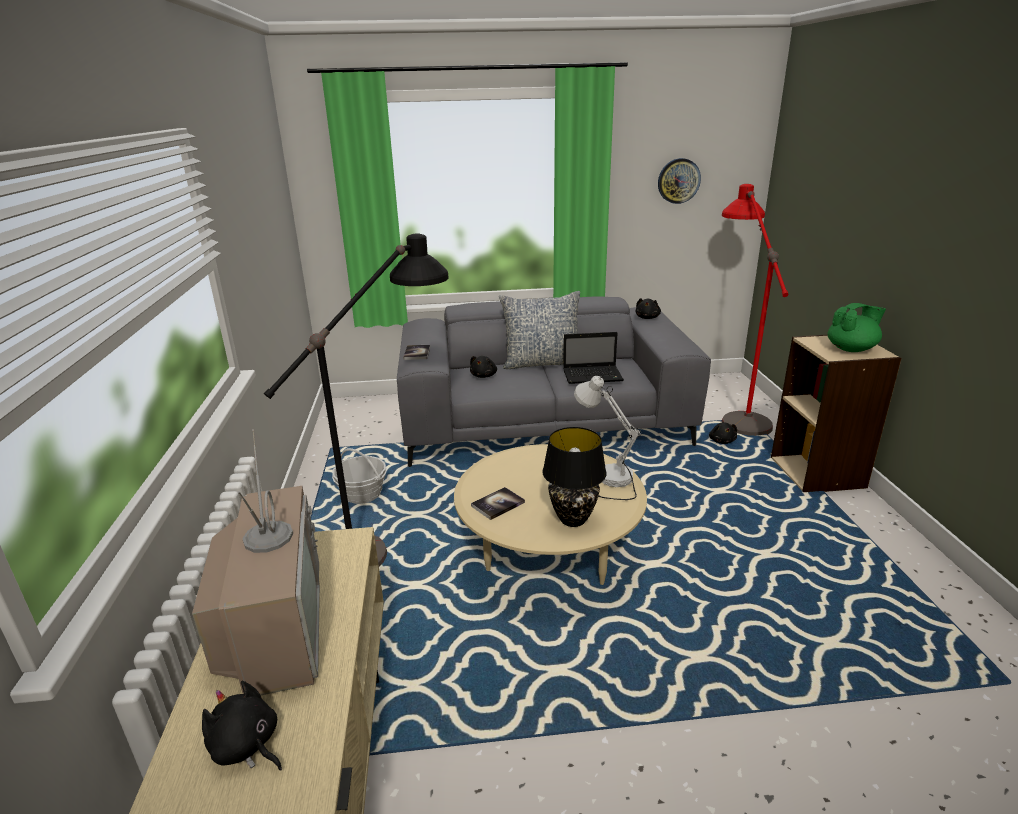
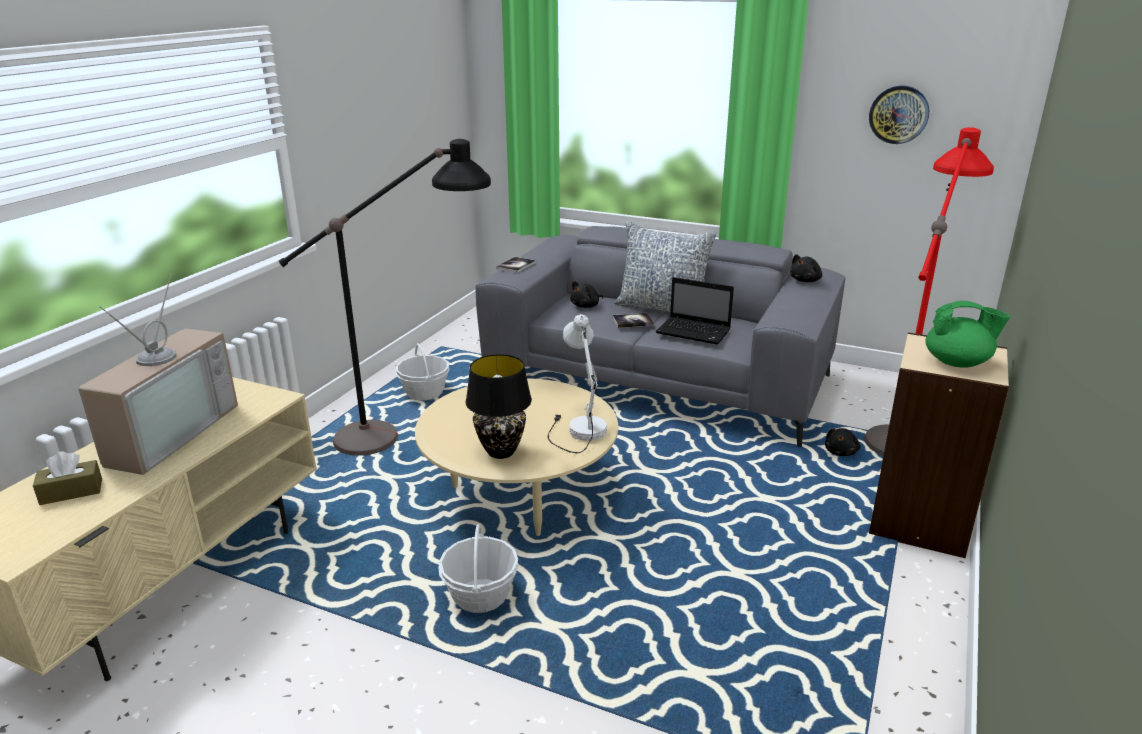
camera: 30 degrees right, 0 degrees up
black plush toy [202,681,282,771] -> brown tissue box [33,451,102,505]
book [471,487,525,520] -> book moved to [613,313,654,328]
none -> basket [438,524,518,613]

